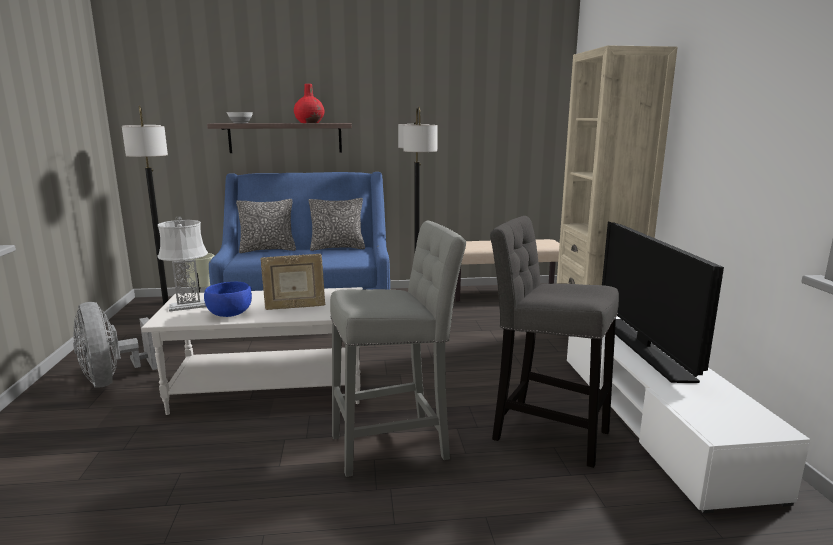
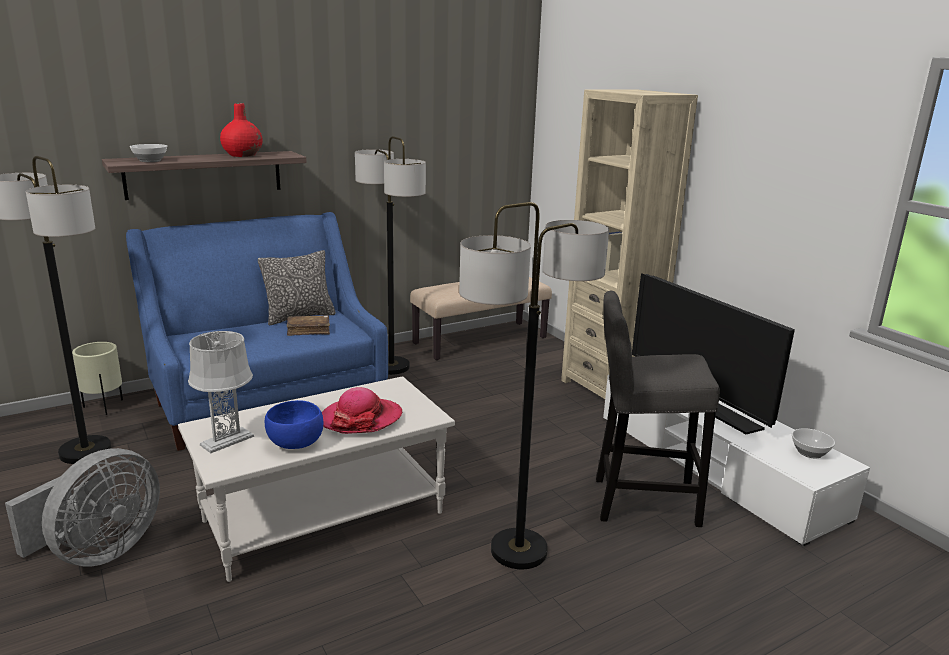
camera: 25 degrees left, 5 degrees up
grey fan [73,302,158,388] -> grey fan turned 90 degrees counterclockwise [5,448,160,566]
pillow [236,199,296,253] -> none
picture frame [260,254,325,310] -> hat [322,387,402,434]
grey stool [330,221,466,477] -> floor lamp [459,202,609,569]
none -> brown book [287,315,330,336]
none -> bowl [792,428,835,458]

